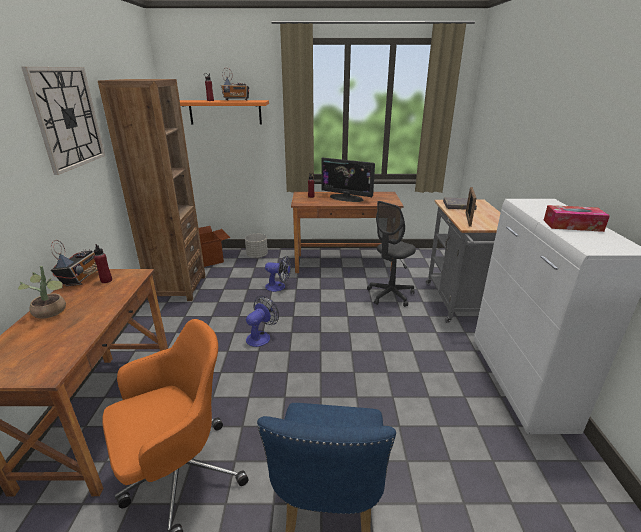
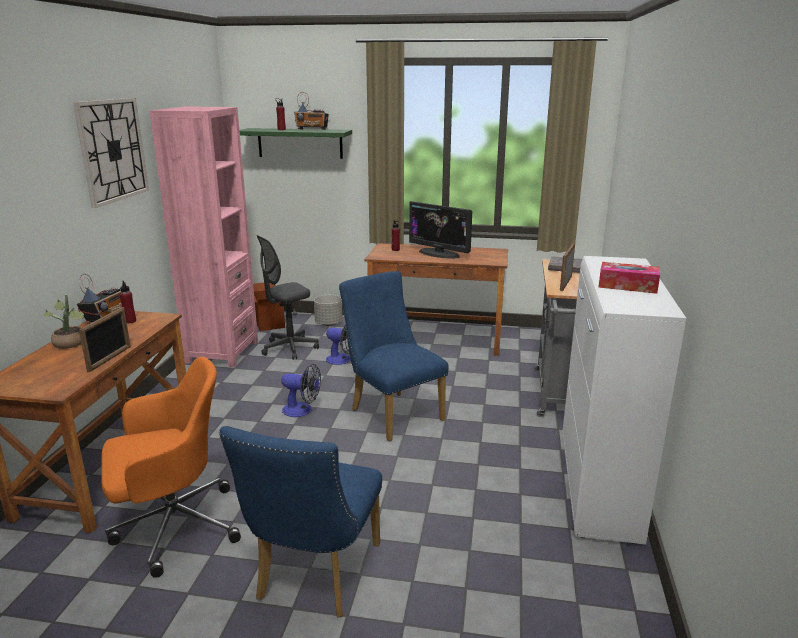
camera: 10 degrees right, 5 degrees down
brown bookcase [98,79,206,301] -> pink bookcase [150,106,258,367]
orange shelf [180,100,269,125] -> green shelf [239,128,352,159]
fan [246,296,279,347] -> fan turned 60 degrees clockwise [281,364,321,417]
grey office chair [367,201,416,307] -> grey office chair moved to [257,235,319,360]
none -> picture frame [79,307,131,372]
none -> blue chair [339,271,449,441]

